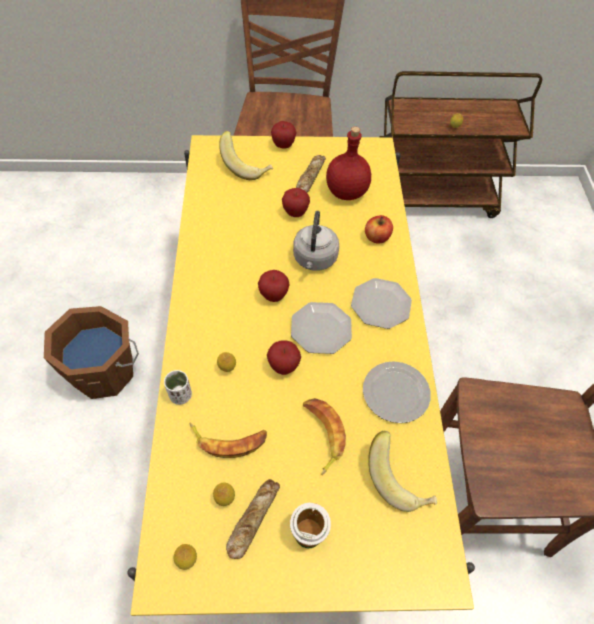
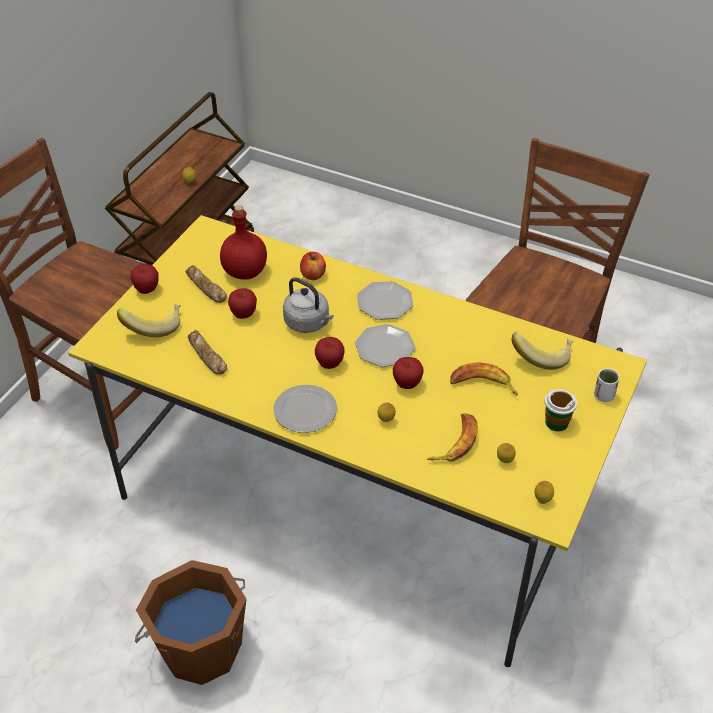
camera: 60 degrees left, 10 degrees down
white cup [164,370,192,405] -> white cup moved to [594,368,620,402]
bread [226,479,280,559] -> bread moved to [188,330,227,375]
plate [363,361,431,423] -> plate moved to [273,385,337,433]

